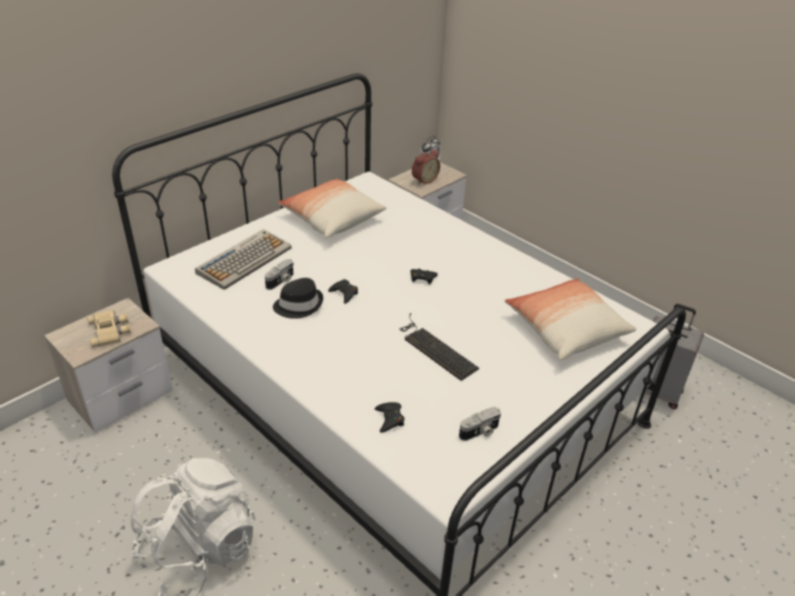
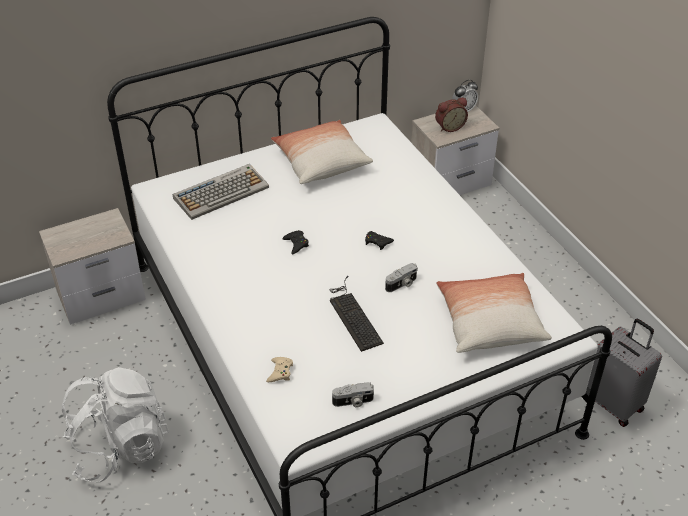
camera: 20 degrees right, 5 degrees up
beige binoculars [87,310,131,347] -> none
camera [265,259,294,290] -> camera moved to [385,263,418,292]
black hat [273,278,323,319] -> none
black game controller [375,402,405,433] -> beige game controller [266,357,293,382]

